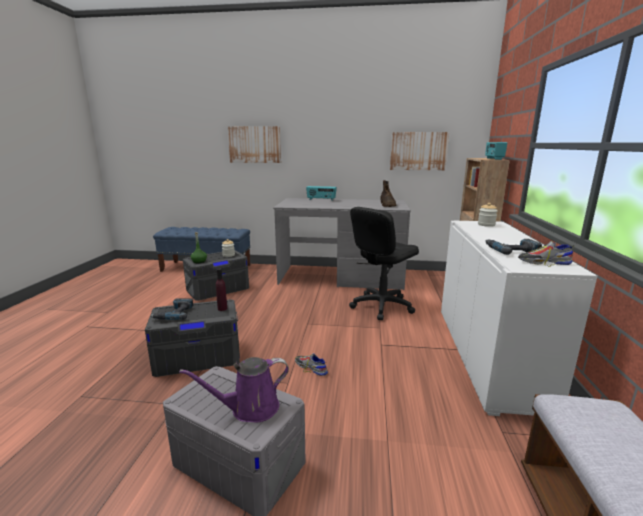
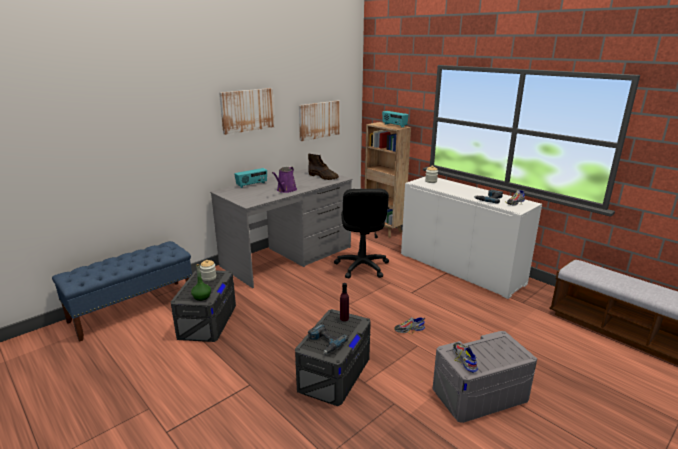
camera: 50 degrees left, 5 degrees up
purple watering can [179,357,289,423] -> purple watering can moved to [272,166,297,193]
picture [228,126,281,163] -> picture moved to [219,88,275,135]
none -> shoe [453,342,478,373]

